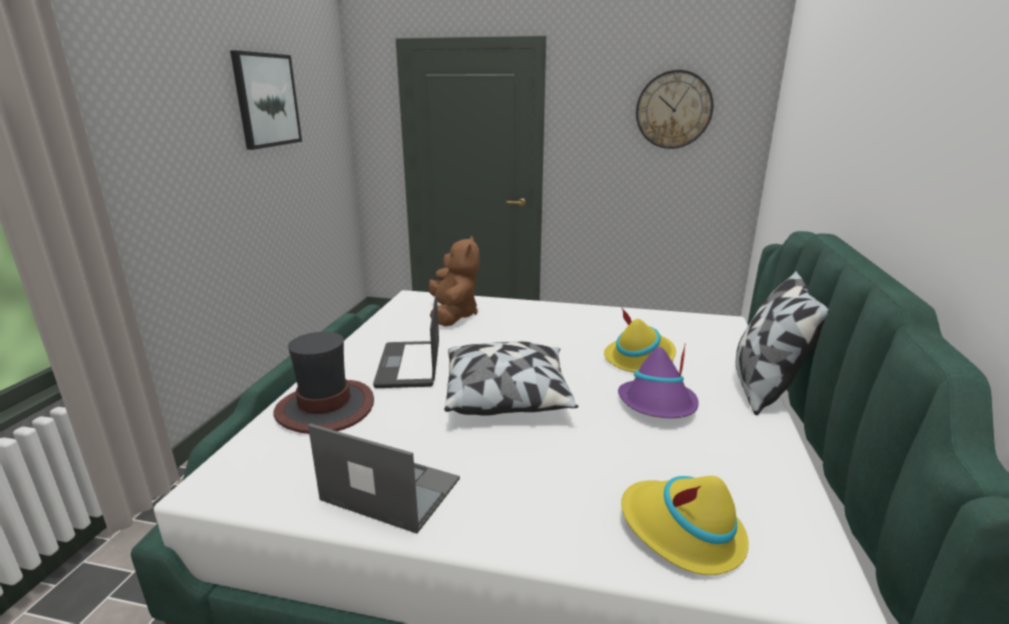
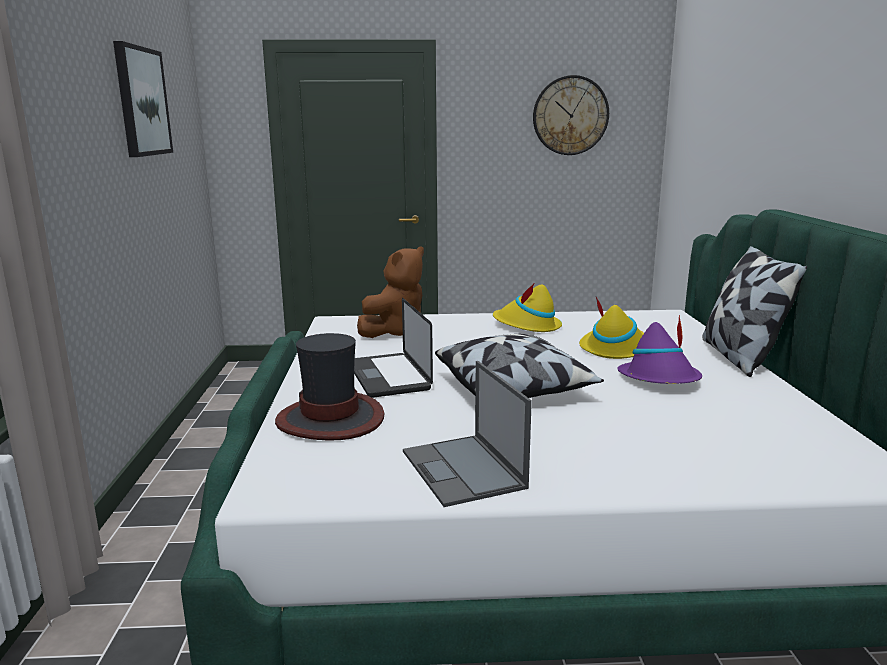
camera: 15 degrees left, 5 degrees down
laptop [308,424,460,534] -> laptop turned 120 degrees counterclockwise [403,361,532,507]
brown plush toy [429,236,480,326] -> brown plush toy turned 60 degrees clockwise [357,247,424,338]
yellow hat [621,476,749,575] -> yellow hat moved to [493,284,562,332]

